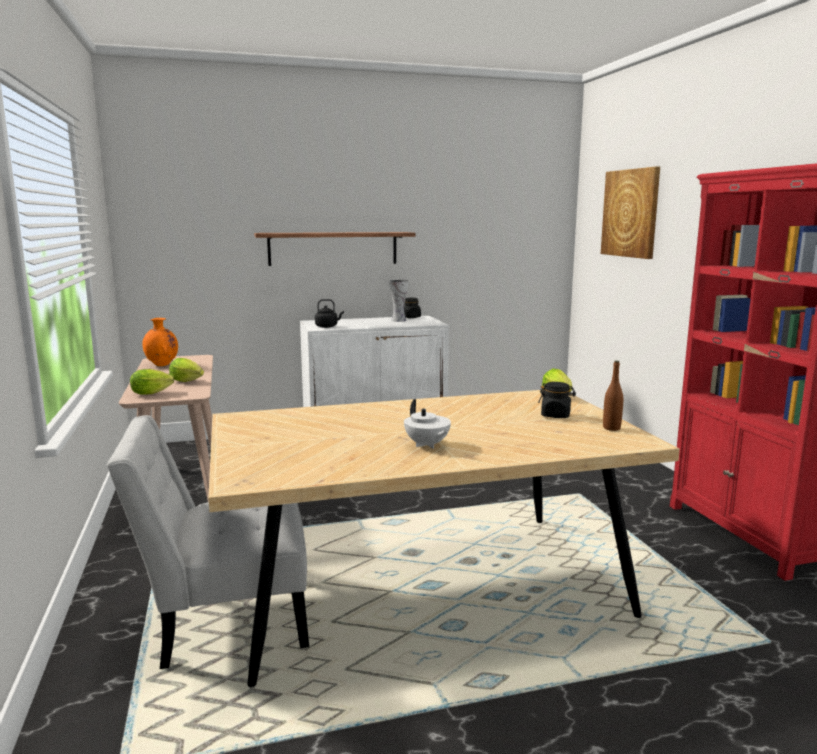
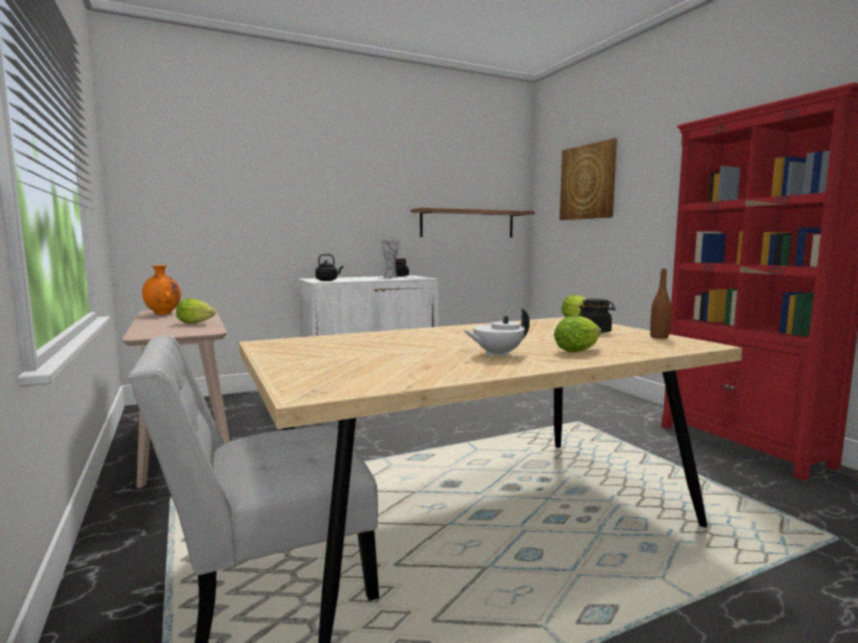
camera: 10 degrees left, 5 degrees down
lettuce [130,369,174,395] -> lettuce moved to [554,316,601,352]
shelf [254,232,416,266] -> shelf moved to [411,208,535,238]
white teapot [404,399,451,449] -> white teapot turned 105 degrees clockwise [464,309,530,357]

